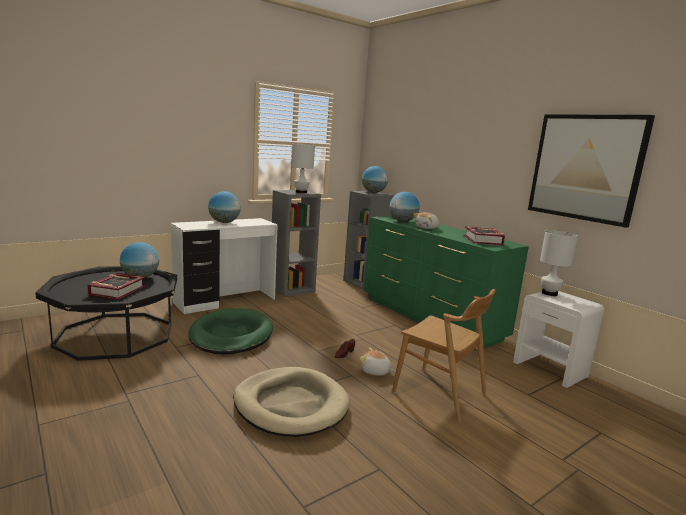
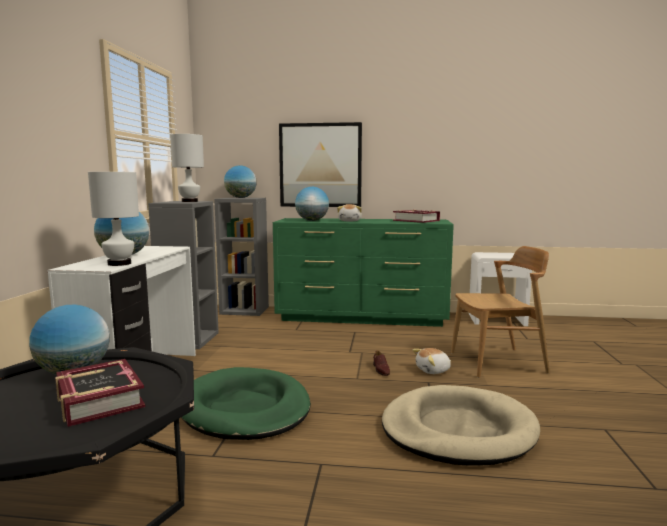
camera: 45 degrees left, 5 degrees down
picture [528,114,655,228] -> picture moved to [279,122,362,207]
white table lamp [540,230,578,296] -> white table lamp moved to [88,172,139,266]

